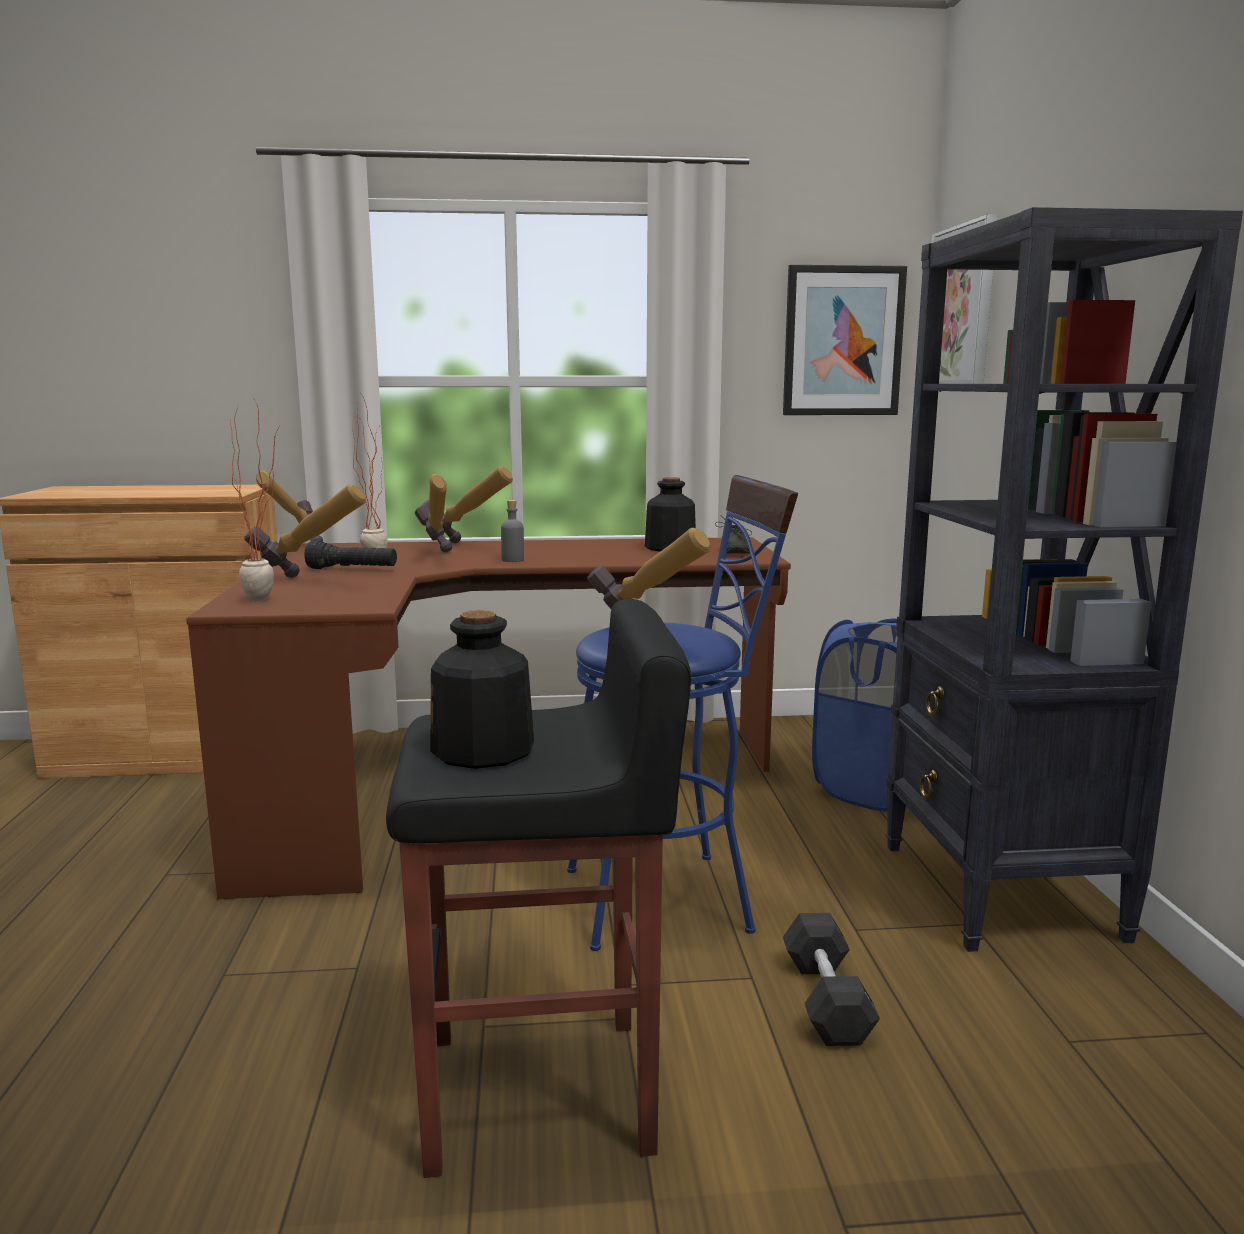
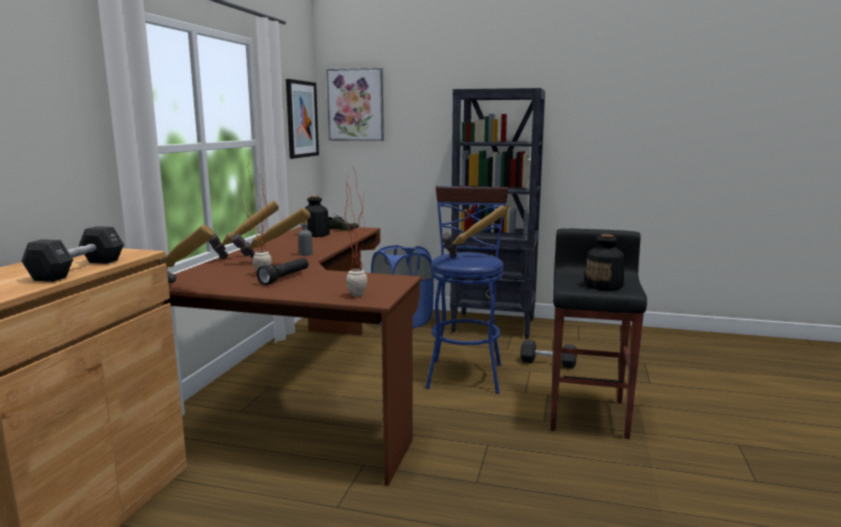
camera: 70 degrees left, 0 degrees up
hammer [244,484,366,578] -> none
none -> black dumbbell [21,226,124,282]

